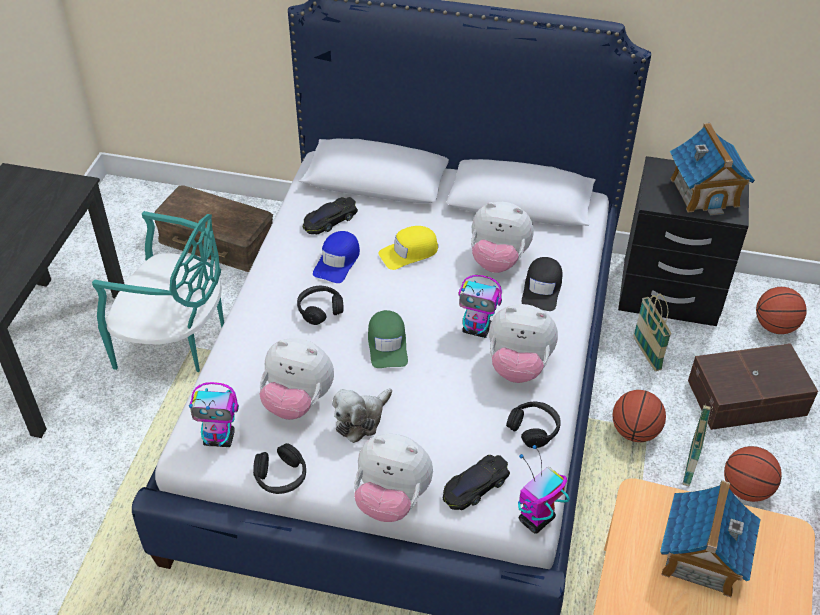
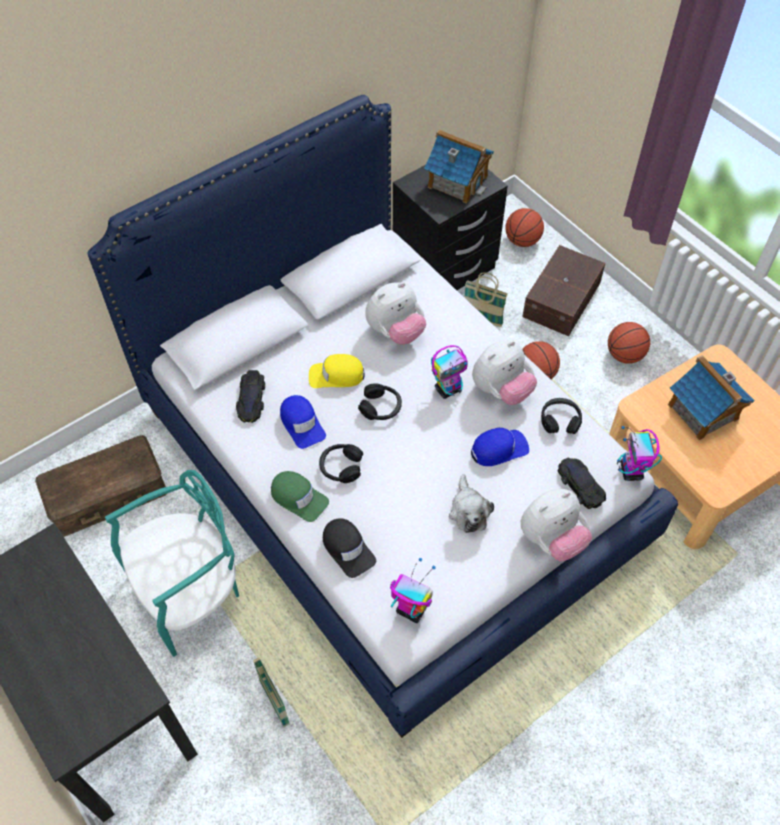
camera: 50 degrees left, 10 degrees up
toy robot [189,382,239,447] -> toy robot turned 105 degrees counterclockwise [390,558,436,623]
black headphones [253,443,306,494] -> black headphones moved to [358,383,402,420]
plush toy [259,338,334,420] -> none
green cap [368,310,408,368] -> green cap moved to [271,471,329,522]
yellow cap [379,226,438,270] -> yellow cap turned 75 degrees clockwise [309,354,365,388]
black toy car [443,455,510,510] -> black toy car turned 150 degrees clockwise [558,458,606,509]
black cap [522,257,562,311] -> black cap moved to [323,518,376,578]
basket [682,404,713,487] -> basket moved to [253,658,290,727]
none -> blue cap [471,428,529,466]

